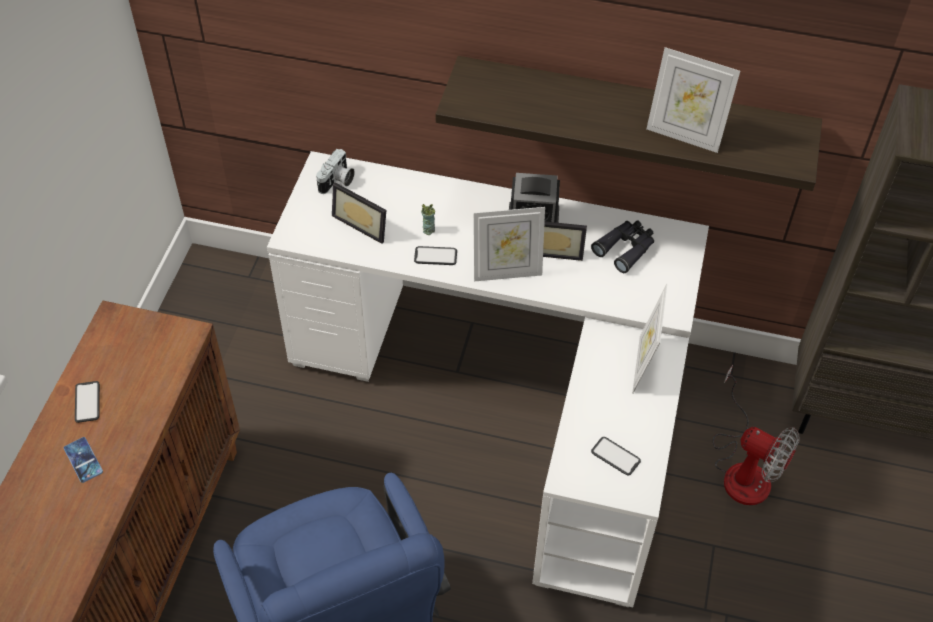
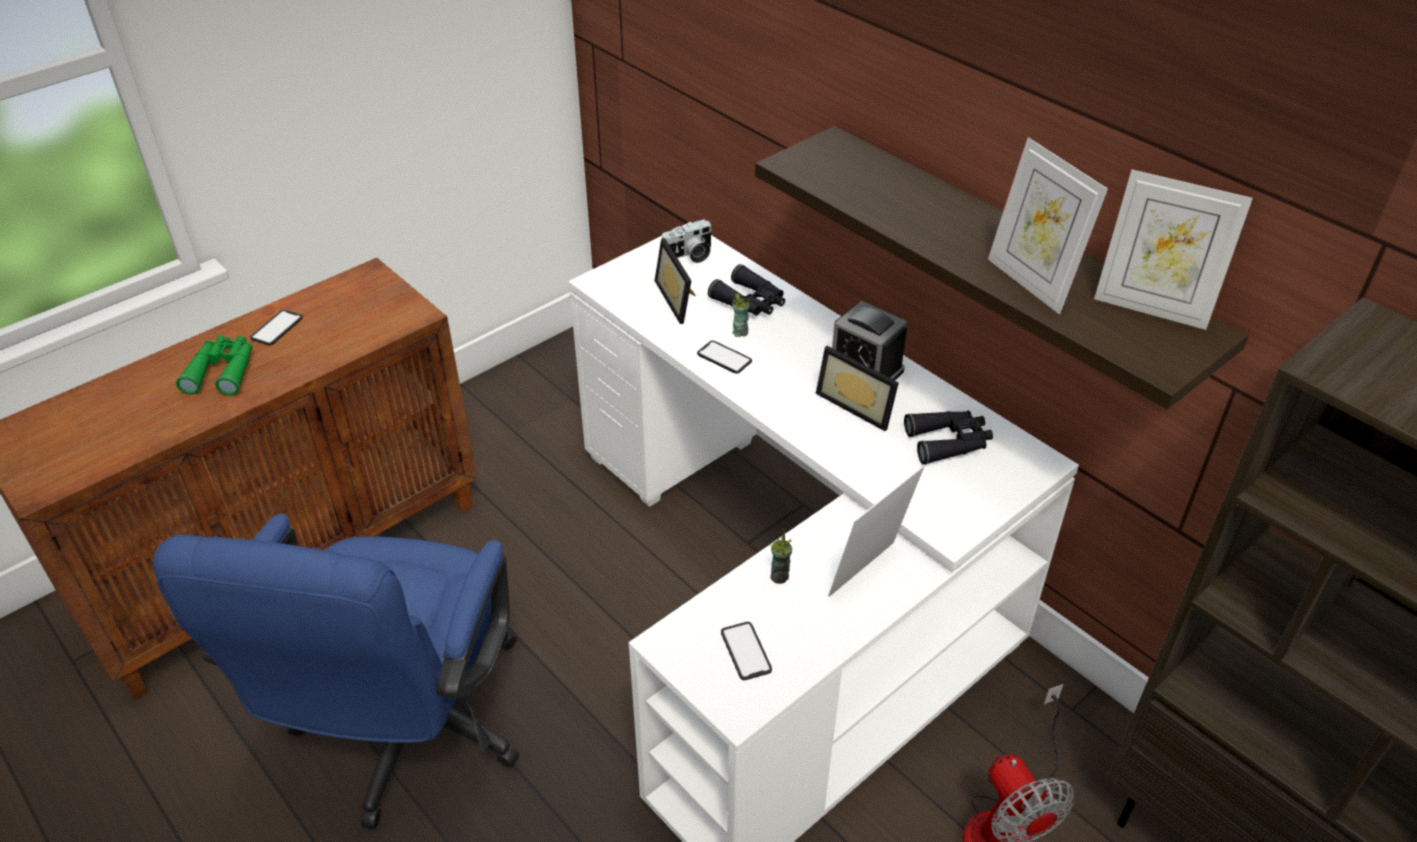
camera: 35 degrees right, 10 degrees down
phone [64,437,103,483] -> green binoculars [176,335,253,396]
picture frame [474,207,545,281] -> picture frame moved to [1094,170,1253,330]
none -> black binoculars [708,264,785,316]
none -> cup [770,529,792,584]

